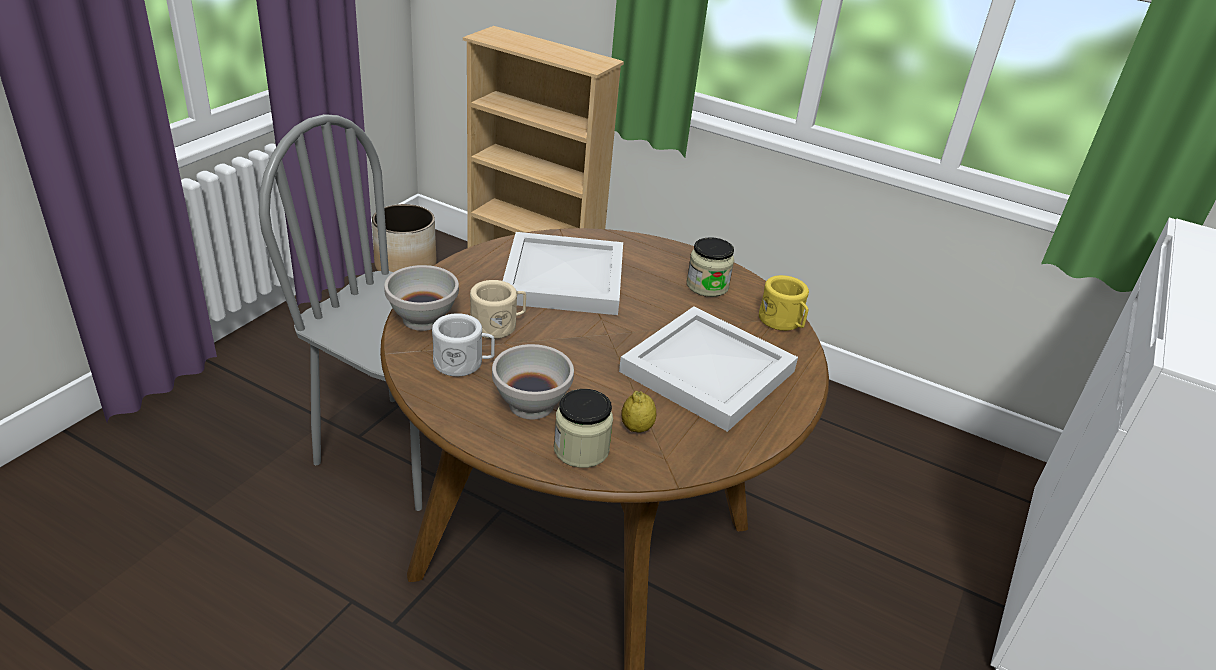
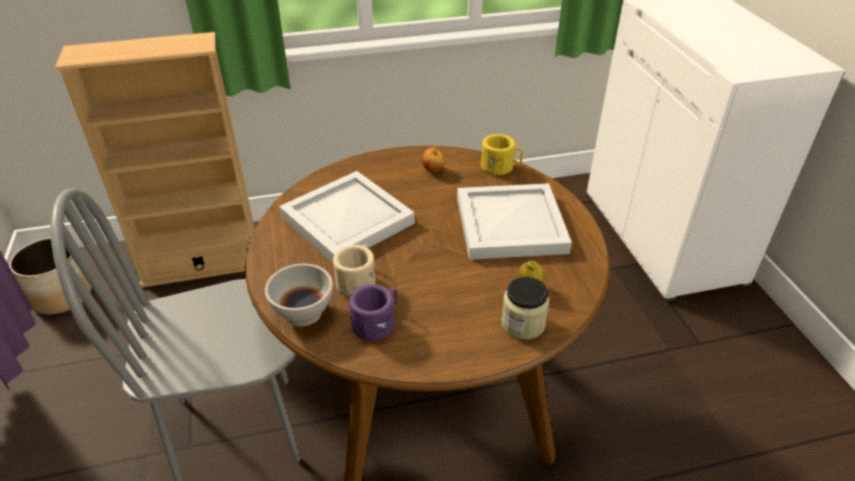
camera: 40 degrees left, 5 degrees up
white mug [432,313,495,377] -> purple mug [349,284,398,341]
white bowl [492,344,574,419] -> none
jar [686,237,734,297] -> apple [422,147,444,172]

